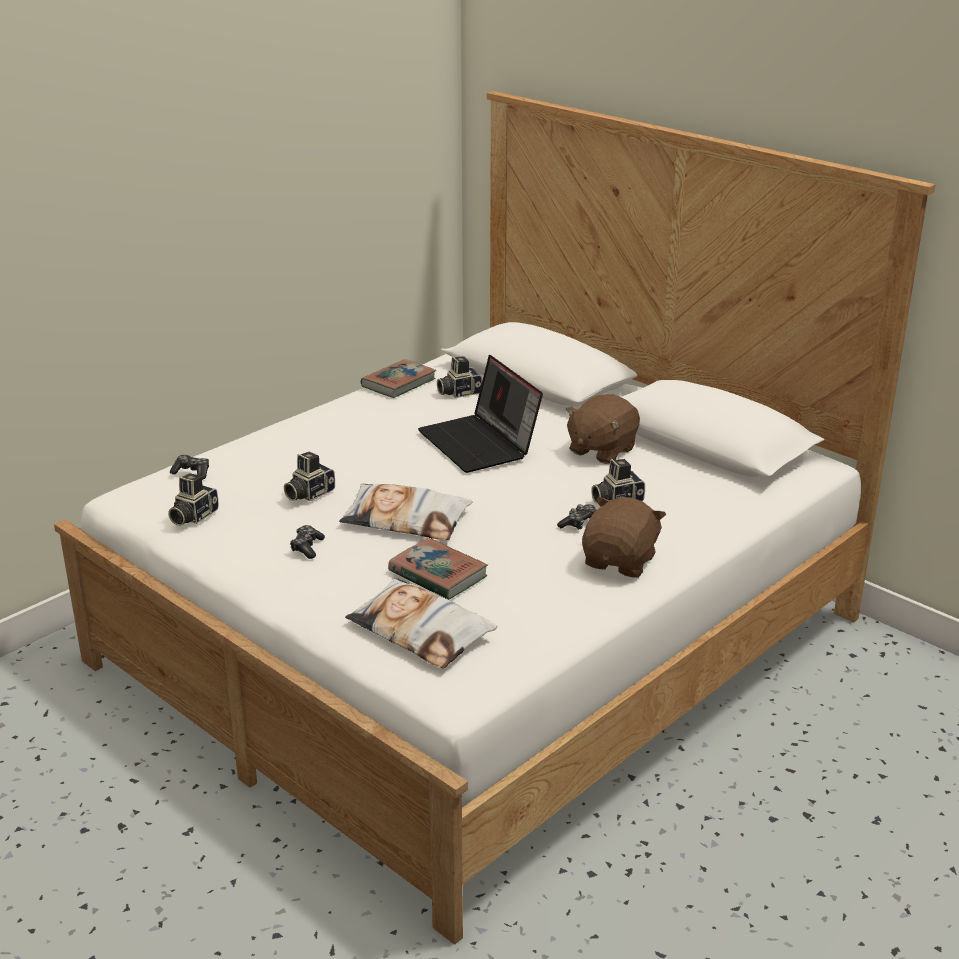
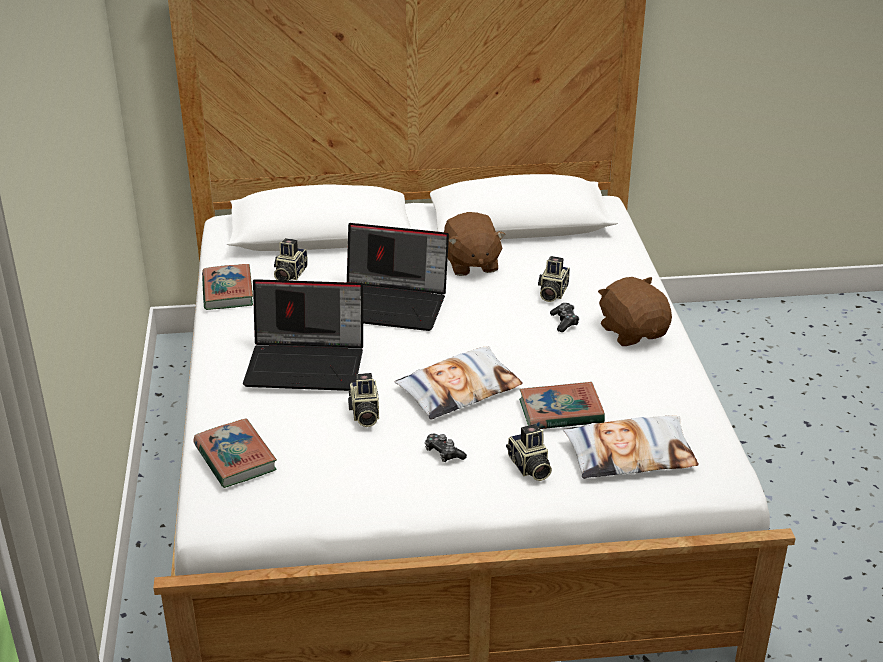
camera: 50 degrees left, 5 degrees up
camera [168,473,219,526] -> camera moved to [506,424,552,481]
game controller [170,455,209,480] -> book [193,418,277,488]
none -> laptop [243,279,363,391]

